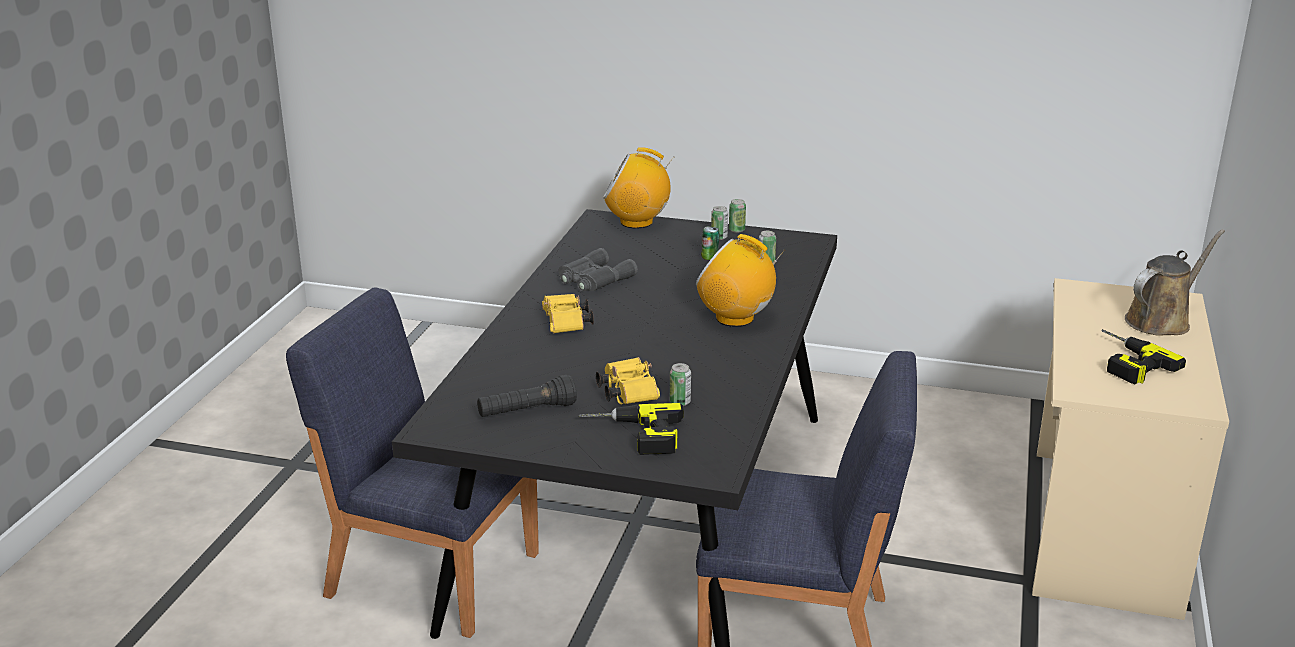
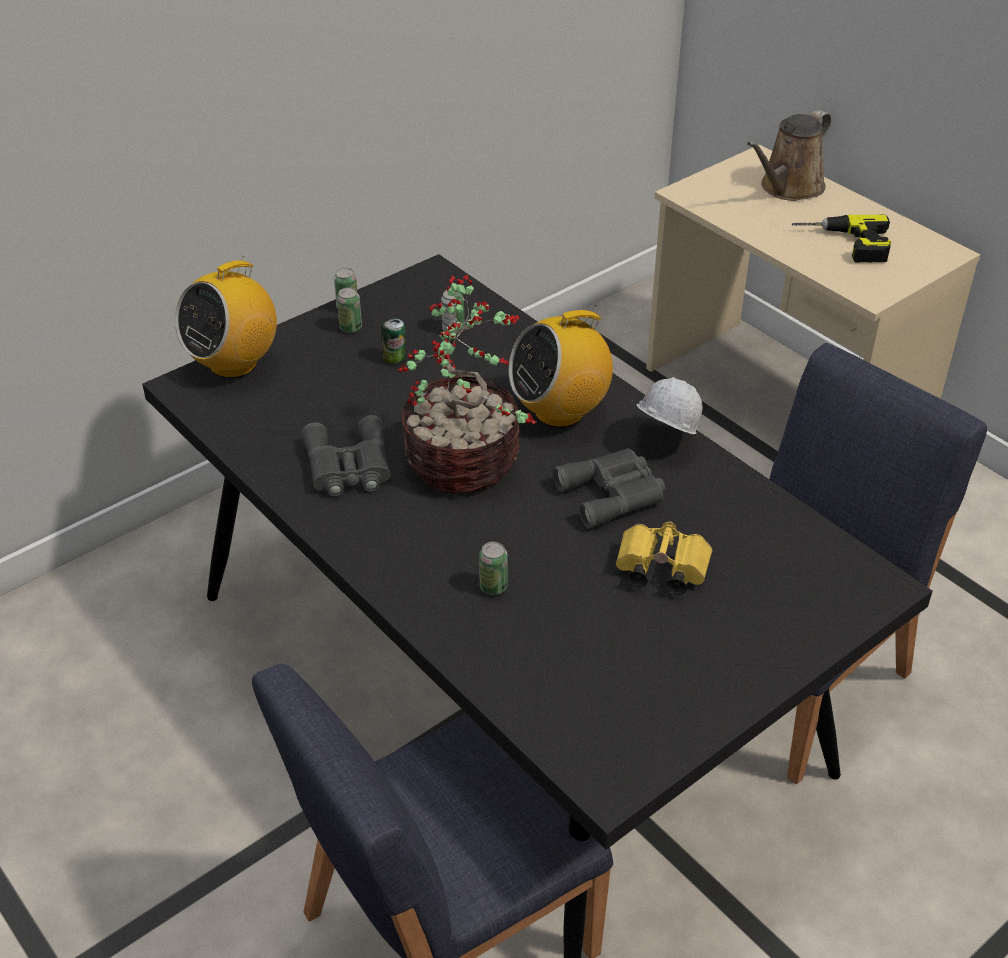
camera: 55 degrees left, 15 degrees up
black flashlight [477,375,577,417] -> none
yellow binoculars [542,294,594,334] -> none
power drill [578,403,684,455] -> none
can [670,363,691,406] -> can moved to [479,542,508,595]
brown watering can [1125,229,1225,336] -> brown watering can turned 135 degrees counterclockwise [747,110,831,201]
none -> potted plant [398,275,536,494]
none -> grey binoculars [552,448,665,529]
none -> white hard hat [637,377,702,434]

